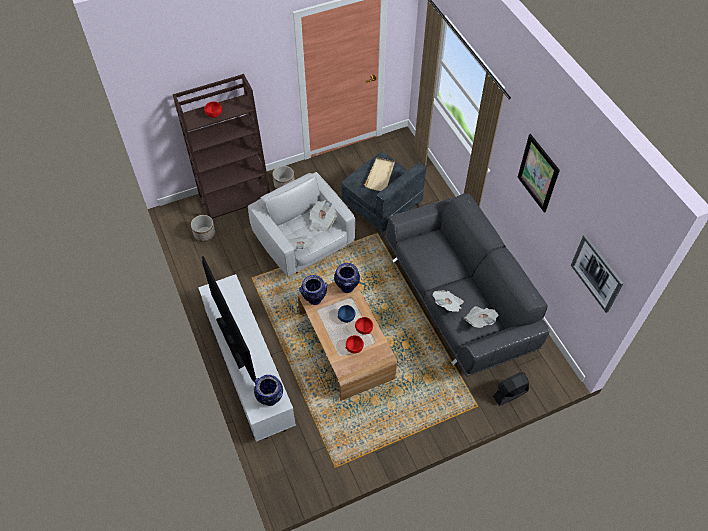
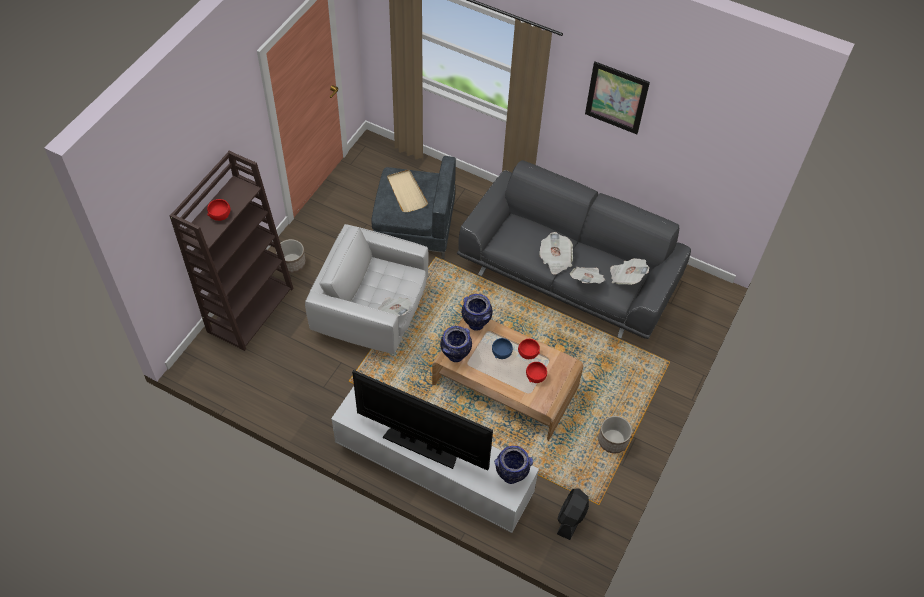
camera: 40 degrees left, 0 degrees up
planter [191,215,216,242] -> planter moved to [598,416,632,453]
newspaper [310,200,338,231] -> newspaper moved to [539,232,573,275]
black fan [493,372,529,406] -> black fan moved to [557,488,589,540]
picture [571,234,624,313] -> none

